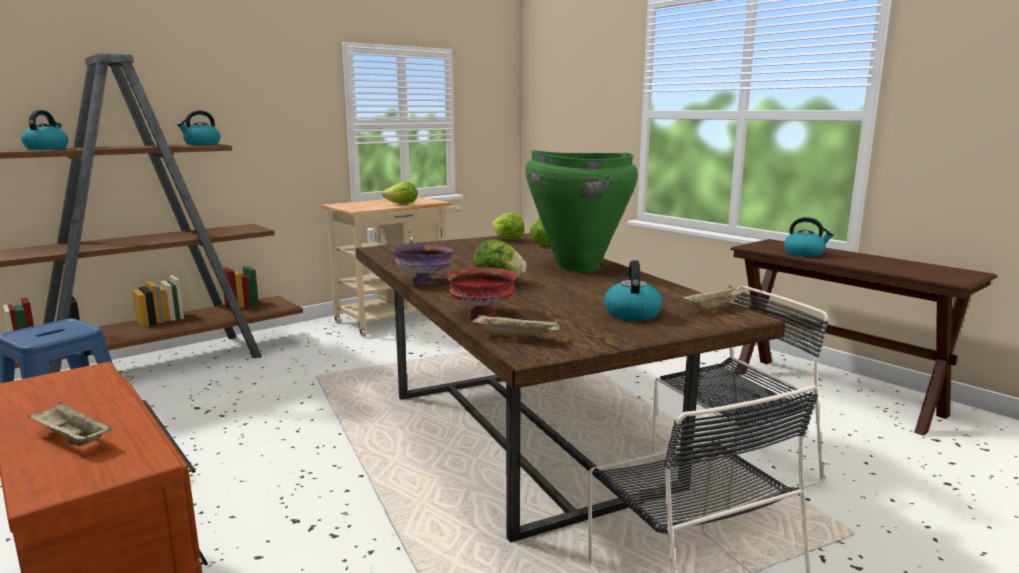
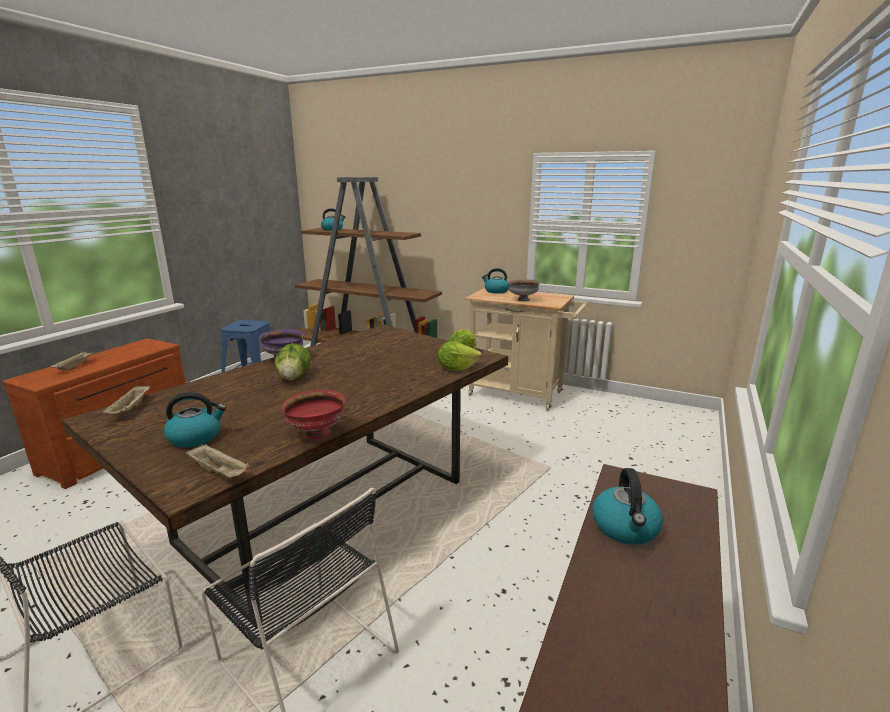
camera: 65 degrees right, 5 degrees up
kettle [177,110,221,145] -> kettle moved to [482,268,509,294]
lettuce [382,182,418,204] -> grey bowl [507,279,540,301]
red bowl [446,267,517,318] -> red bowl moved to [281,390,346,439]
green vase [526,150,638,272] -> none

